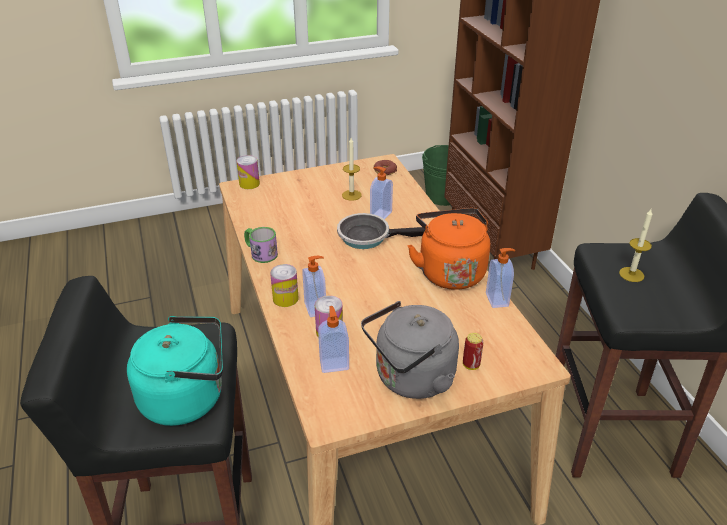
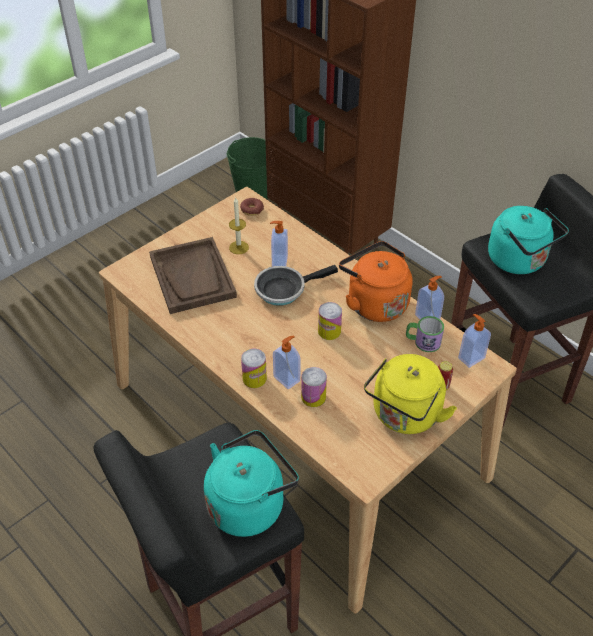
camera: 25 degrees left, 10 degrees up
can [236,155,260,189] -> can moved to [318,302,342,340]
mug [244,227,278,263] -> mug moved to [406,316,444,352]
soap dispenser [318,306,349,373] -> soap dispenser moved to [458,314,491,368]
grey kettle [361,301,459,399] -> yellow kettle [364,354,457,434]
candle [619,209,652,282] -> turquoise kettle [488,206,569,274]
none -> brown tray [149,237,237,314]

